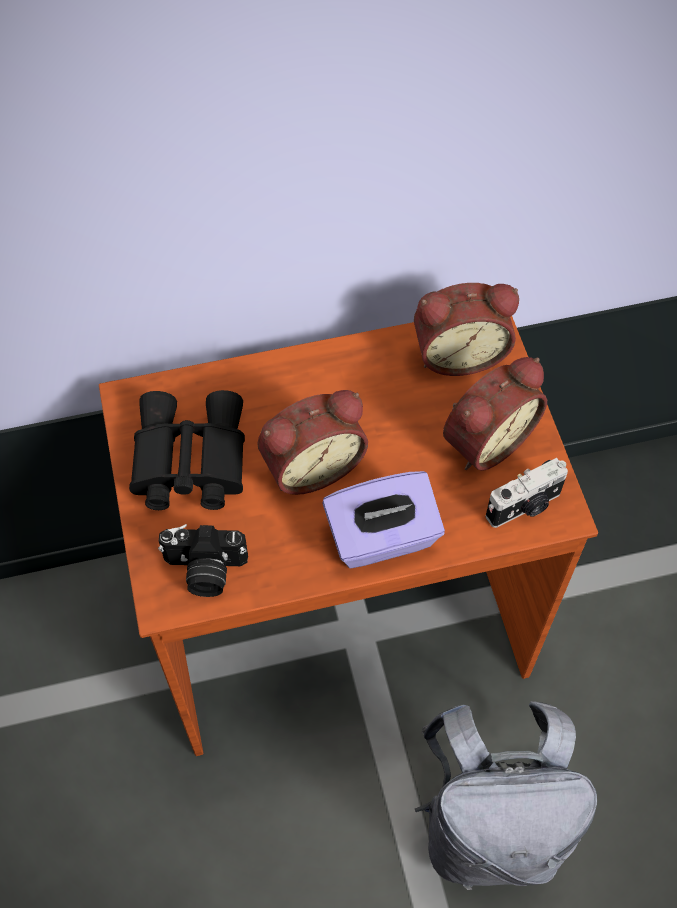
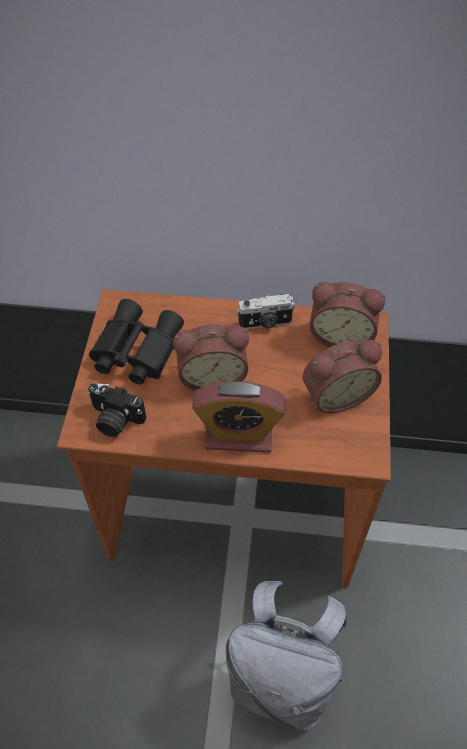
camera: 20 degrees right, 5 degrees down
purple tissue box [322,471,445,568] -> alarm clock [192,381,286,453]
camera [486,458,568,528] -> camera moved to [237,294,295,329]

